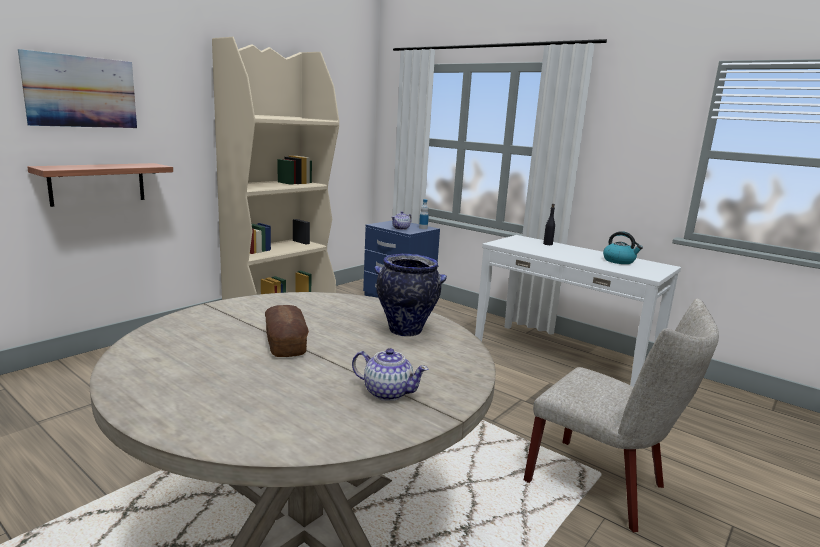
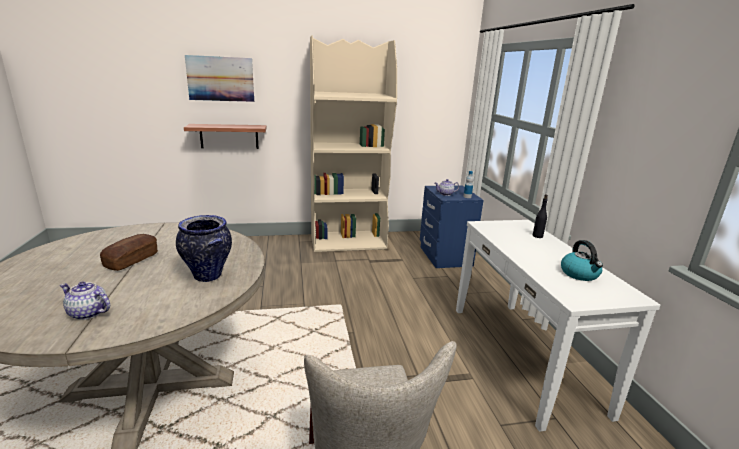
camera: 40 degrees right, 5 degrees up
teapot [352,348,428,401] -> teapot turned 135 degrees clockwise [60,281,110,320]

